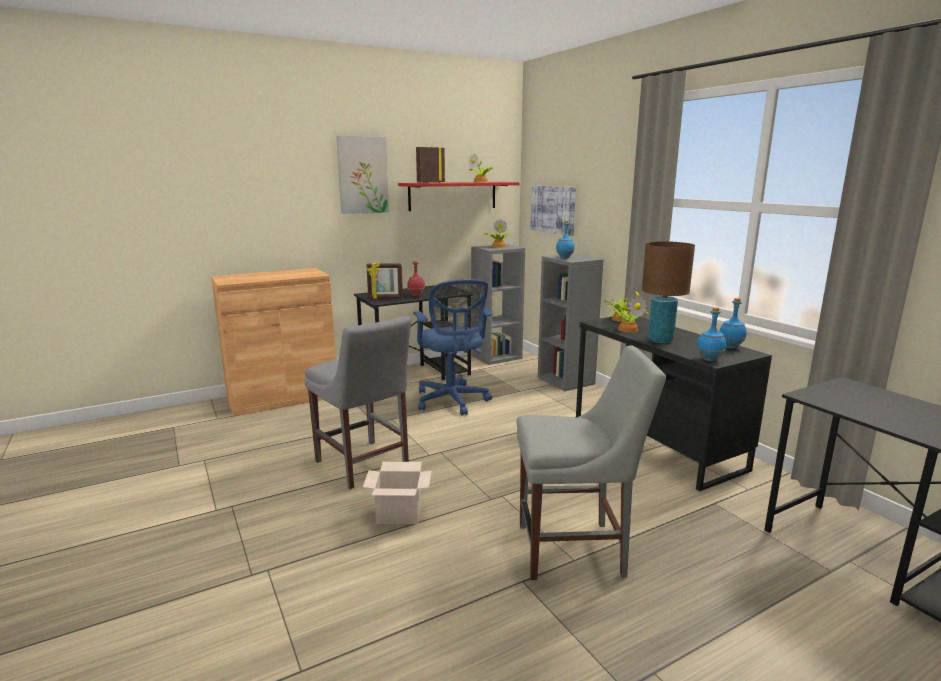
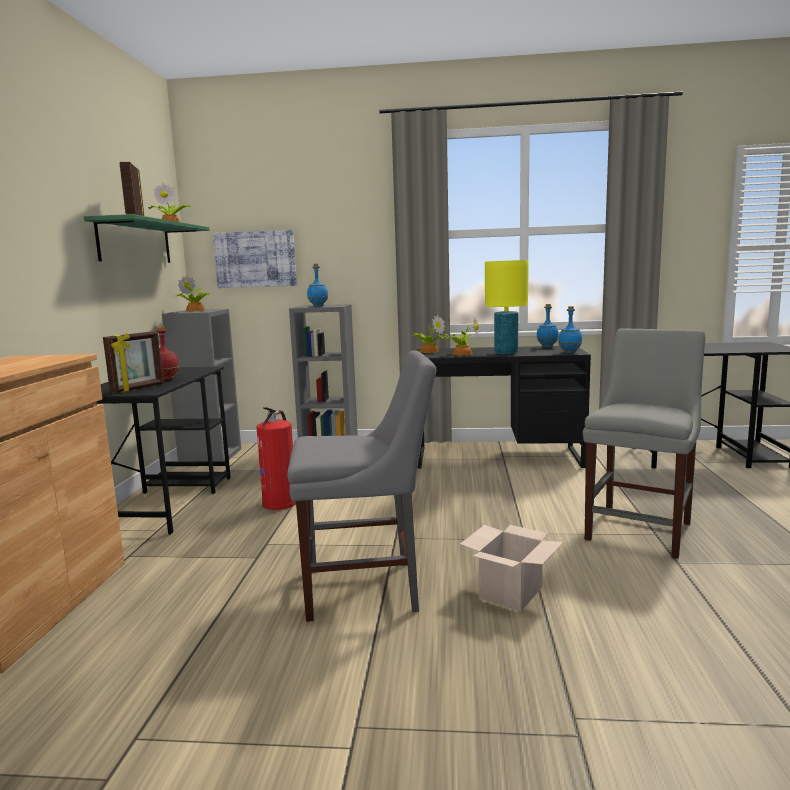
camera: 55 degrees left, 5 degrees down
picture [336,136,389,214] -> none
red shelf [398,182,520,211] -> green shelf [84,214,210,263]
blue office chair [413,279,493,415] -> fire extinguisher [257,407,296,510]
brown table lamp [642,241,695,343] -> yellow table lamp [485,260,529,354]

